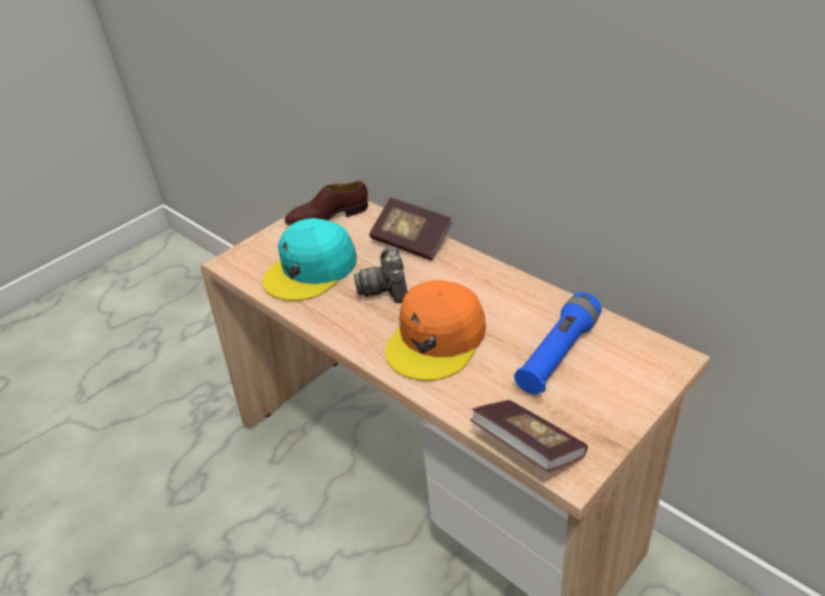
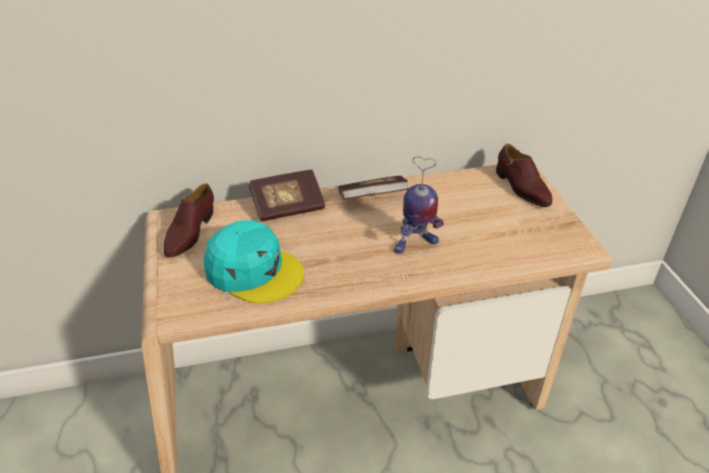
camera: 60 degrees left, 0 degrees up
turquoise cap [262,218,357,301] -> turquoise cap turned 45 degrees counterclockwise [204,220,304,303]
camera [354,247,408,303] -> none
orange cap [385,280,486,381] -> toy robot [394,157,444,254]
book [470,400,588,472] -> book moved to [339,176,409,199]
blue flashlight [514,292,602,394] -> none
none -> brown shoe [496,144,552,207]

